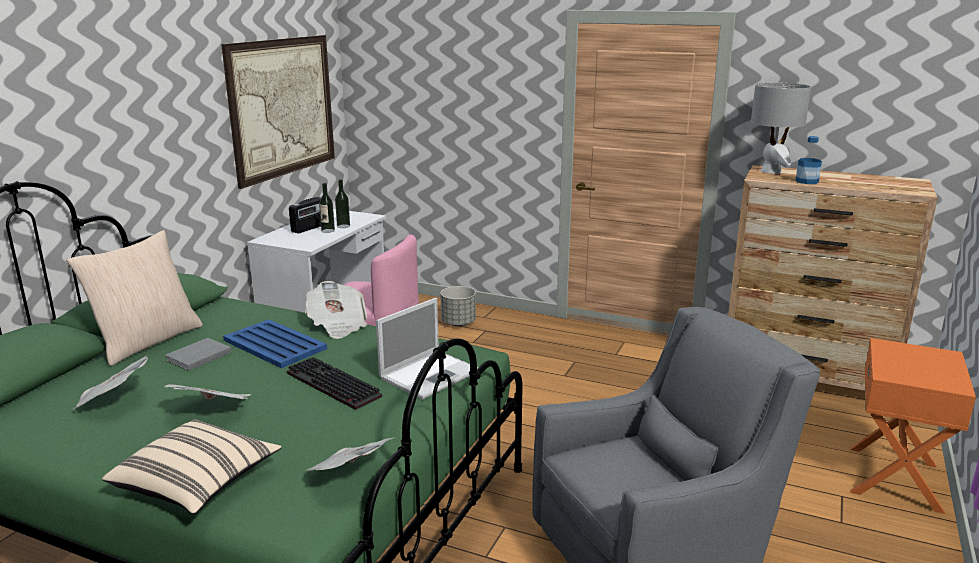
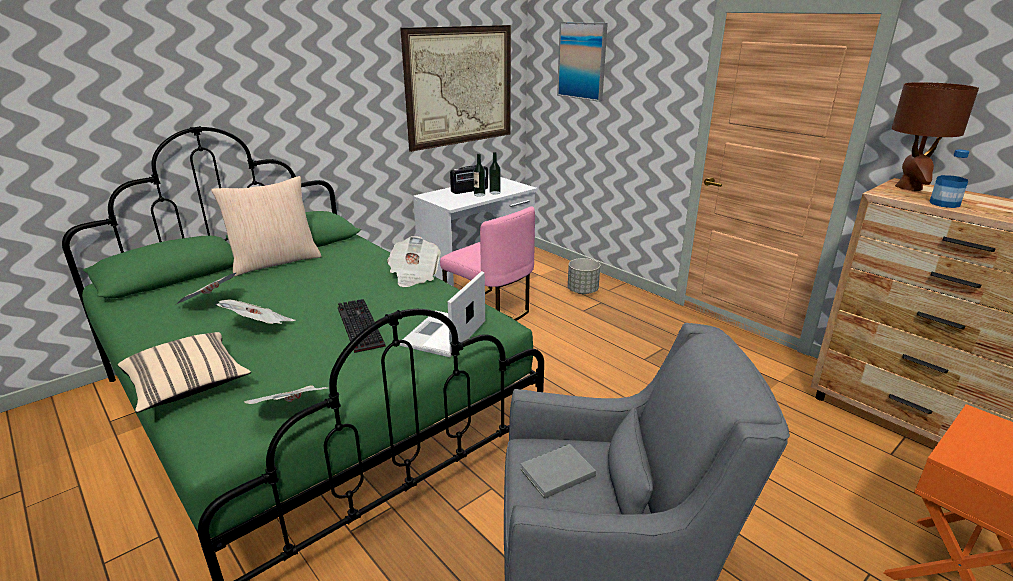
camera: 25 degrees right, 5 degrees up
grey book [165,338,231,371] -> grey book moved to [520,444,596,499]
blue tray [223,319,327,368] -> none
laptop [376,298,478,400] -> laptop turned 135 degrees clockwise [400,271,485,357]
grey table lamp [751,82,811,174] -> brown table lamp [892,82,979,191]
none -> picture [557,22,608,102]

